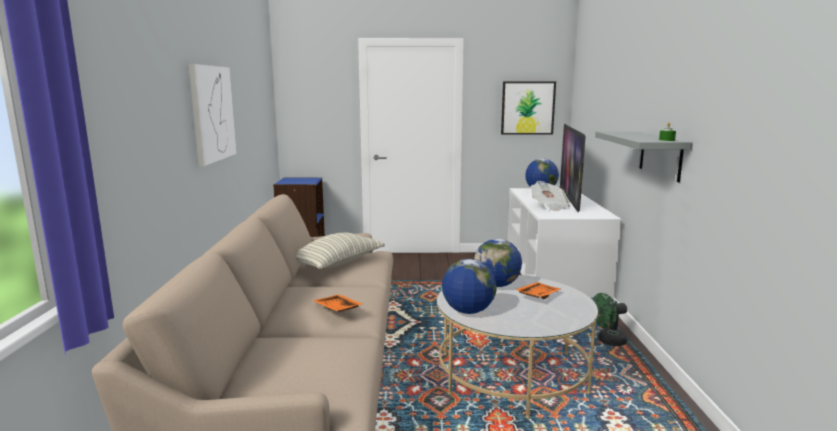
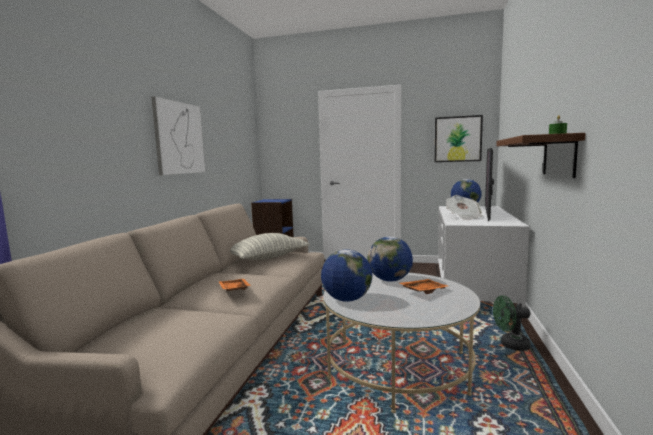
camera: 15 degrees right, 5 degrees down
grey shelf [595,131,693,182] -> brown shelf [496,133,586,178]

